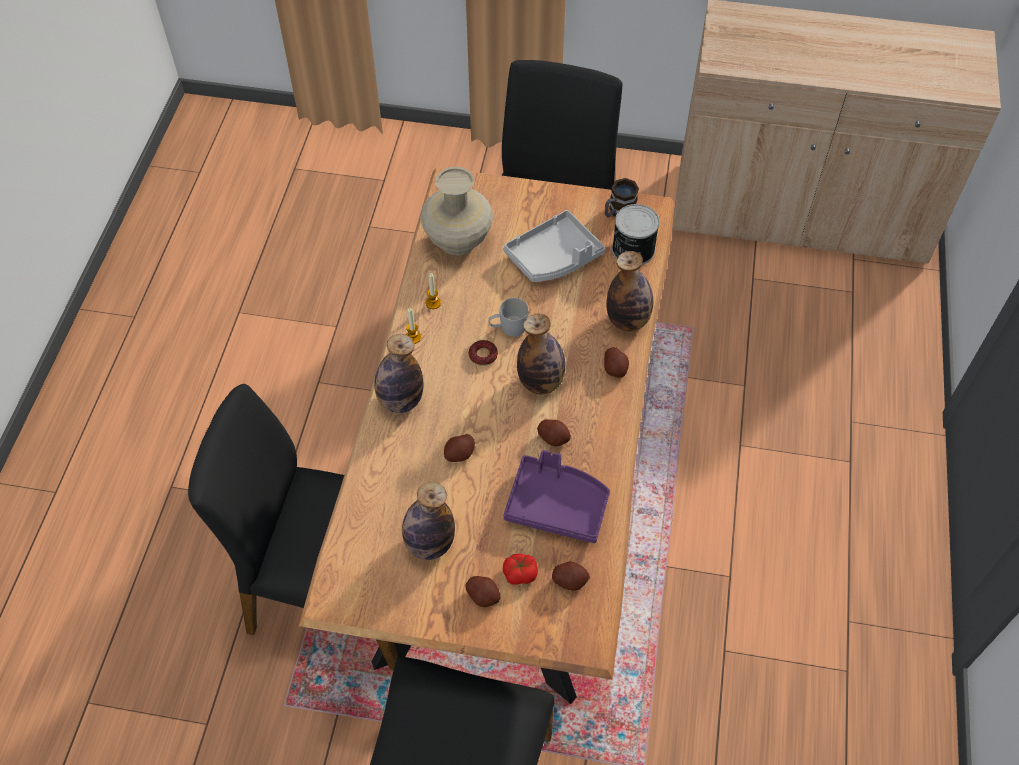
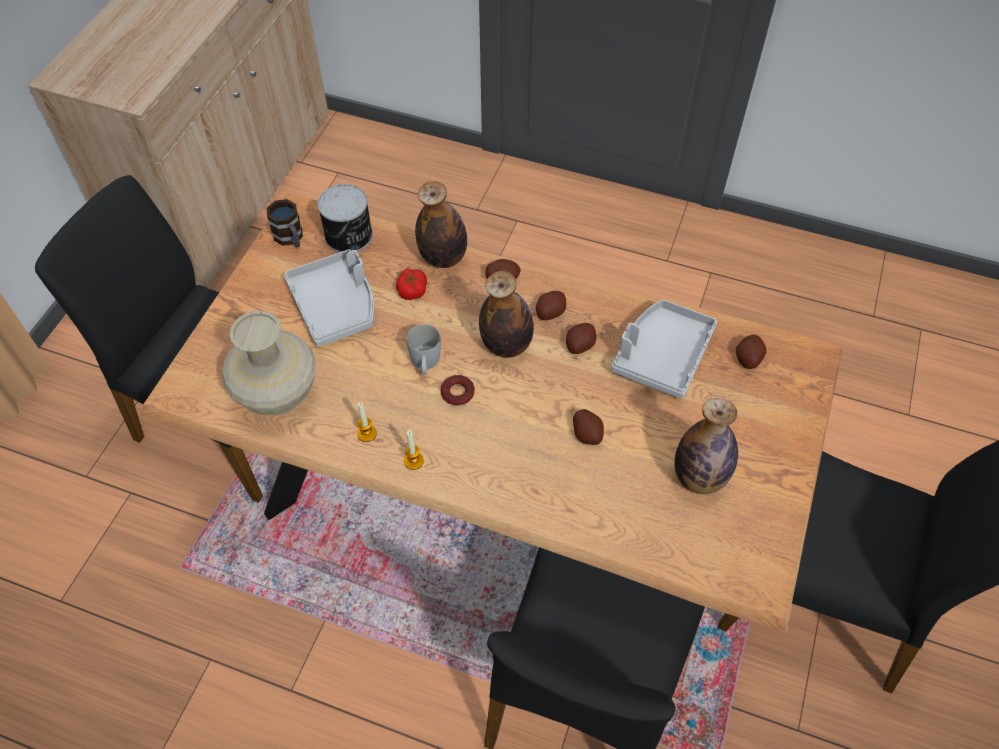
camera: 80 degrees left, 0 degrees up
bottle [374,334,423,413] -> none
potato [466,576,501,607] -> potato moved to [536,291,566,320]
tomato [503,554,538,585] -> tomato moved to [396,268,427,300]
purple tray [504,450,610,543] -> grey tray [611,299,717,399]

